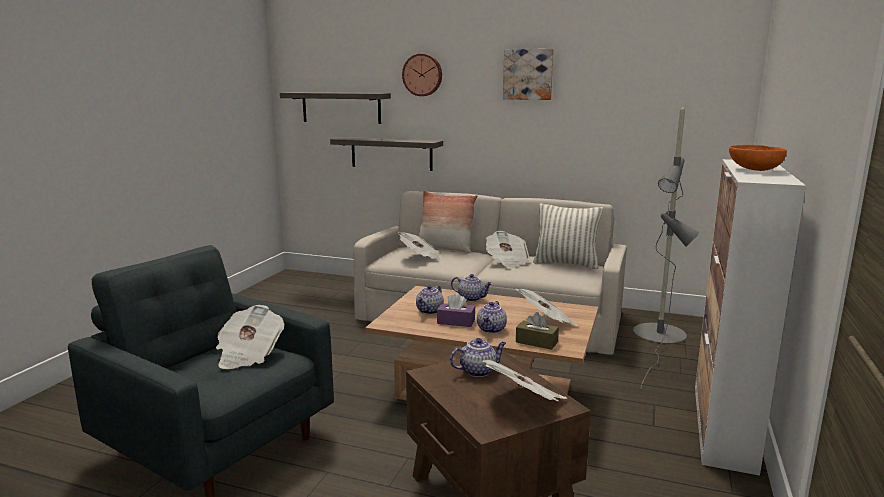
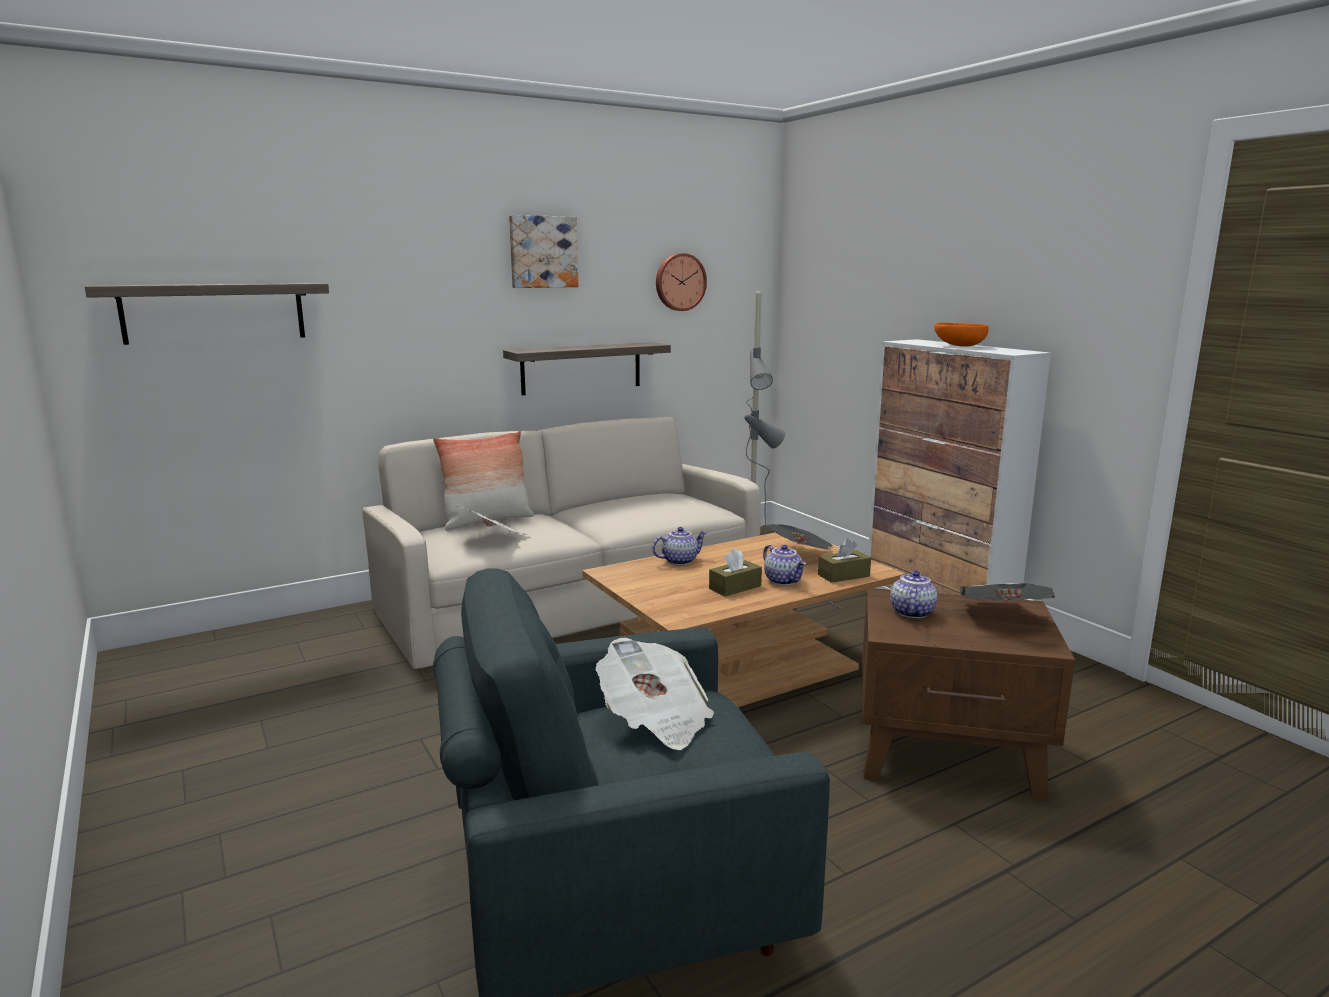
camera: 50 degrees left, 0 degrees up
shelf [330,137,443,171] -> shelf moved to [503,342,671,395]
wall clock [402,54,442,96] -> wall clock moved to [656,253,707,311]
teapot [416,285,444,315] -> none
purple tissue box [437,293,475,327] -> brown tissue box [709,548,762,596]
newspaper [486,231,529,268] -> none
pillow [533,204,603,269] -> none

